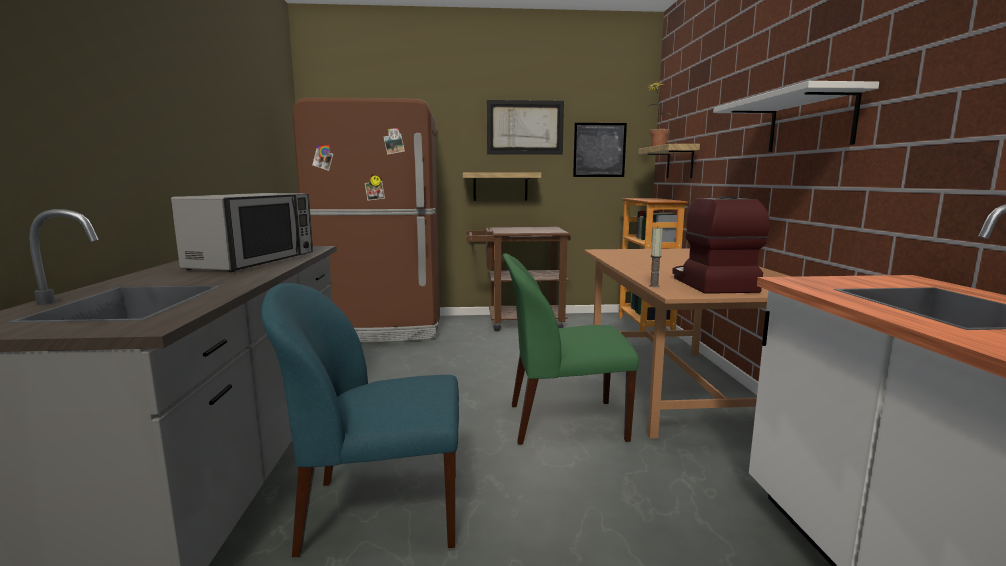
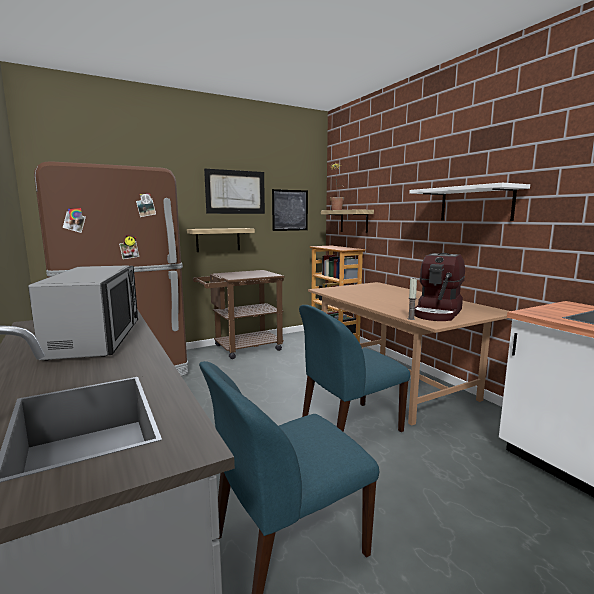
camera: 25 degrees left, 0 degrees up
green chair [503,253,639,445] -> blue chair [299,305,410,432]
coffee machine [672,196,770,294] -> coffee machine turned 120 degrees counterclockwise [414,253,465,321]

